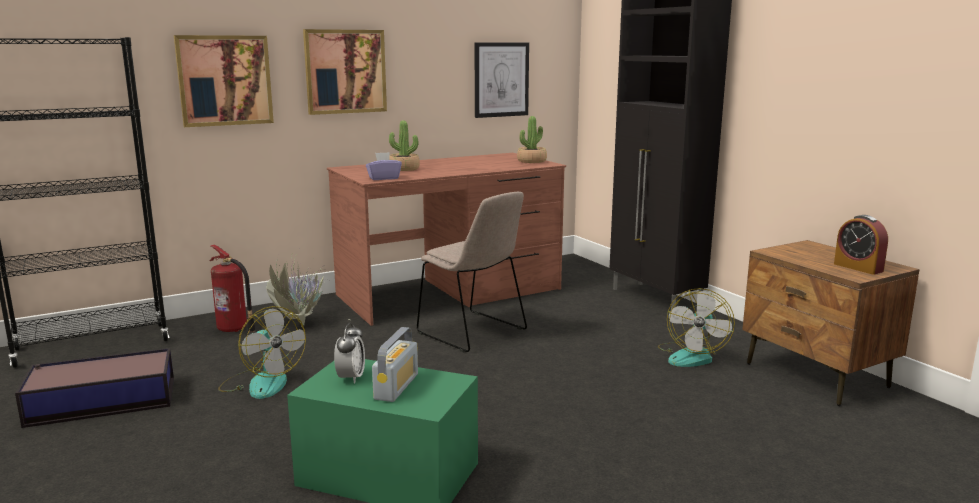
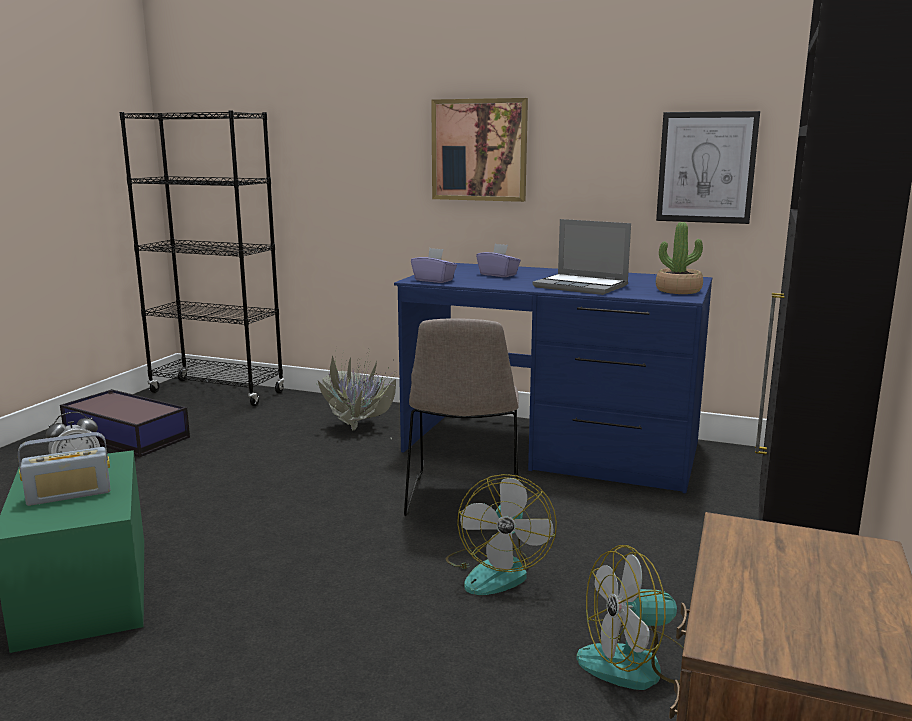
camera: 50 degrees right, 0 degrees up
picture [174,35,274,127] -> none
fire extinguisher [210,245,255,333] -> none
fan [218,306,306,399] -> fan moved to [446,474,557,595]
brown desk [327,153,566,326] -> blue desk [394,263,712,494]
potted plant [389,120,420,171] -> purple tissue box [476,244,521,277]
alarm clock [834,215,888,275] -> none
none -> laptop [533,219,631,295]

